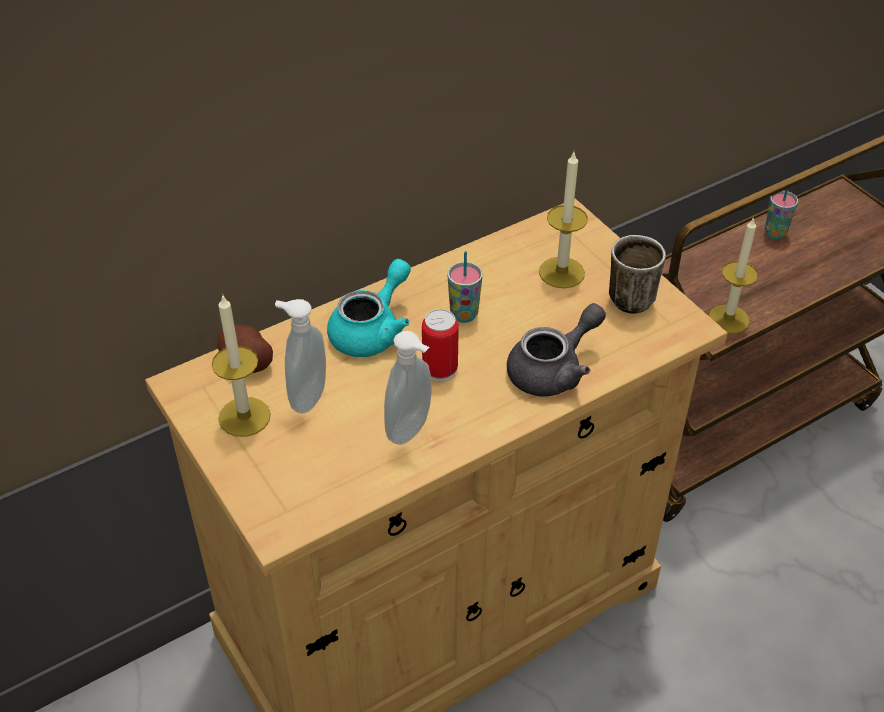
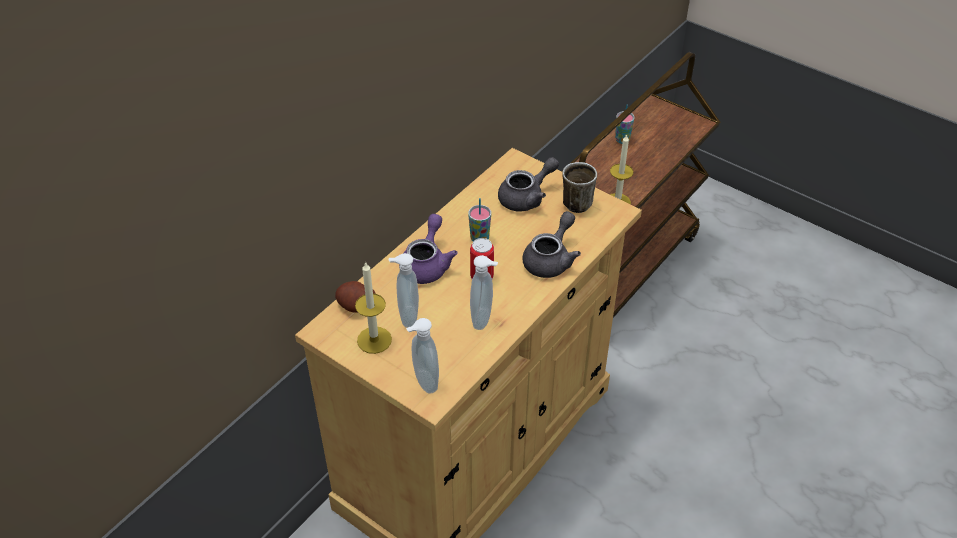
camera: 20 degrees left, 0 degrees up
turquoise teapot [327,259,411,357] -> purple teapot [399,214,457,284]
candle [539,152,588,288] -> grey teapot [498,157,559,212]
none -> soap dispenser [406,318,439,394]

